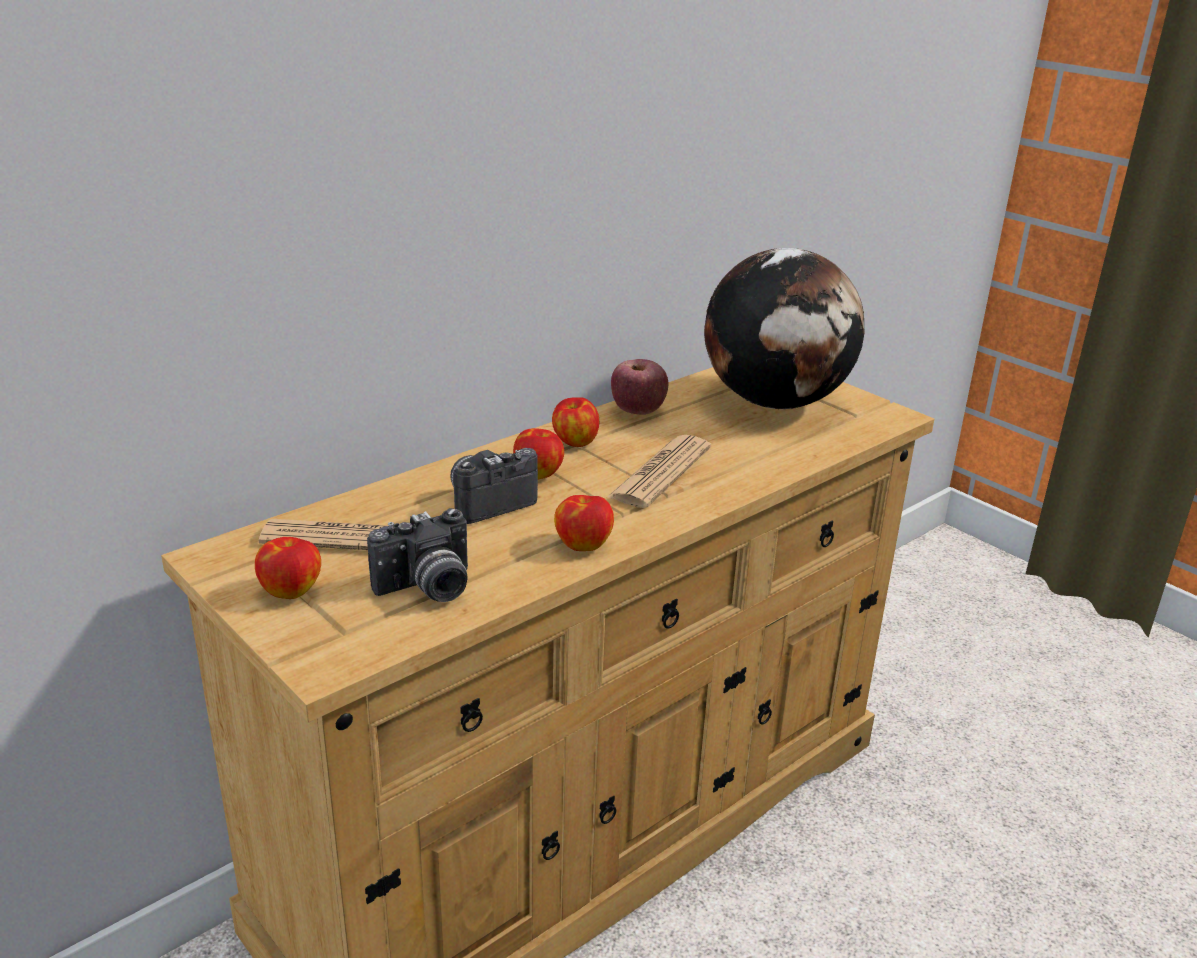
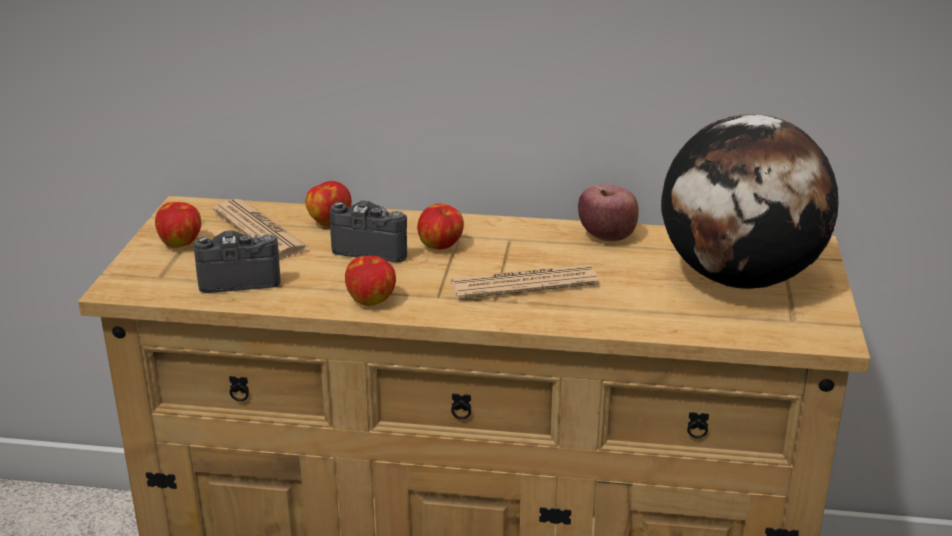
camera: 50 degrees right, 0 degrees up
camera [367,508,468,602] -> camera turned 150 degrees clockwise [194,230,281,293]
apple [552,397,599,447] -> apple moved to [305,181,352,226]

